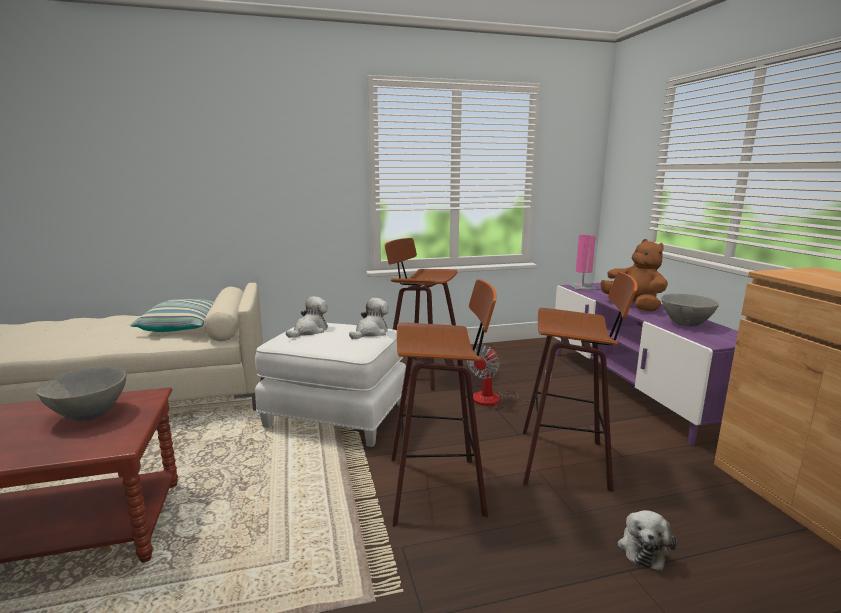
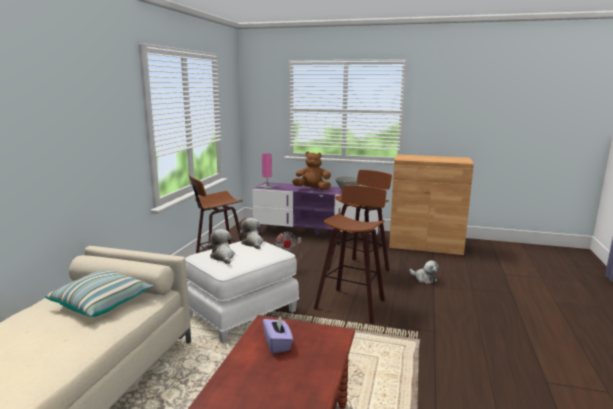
camera: 60 degrees left, 0 degrees up
grey bowl [36,367,126,421] -> purple tissue box [263,316,293,354]

